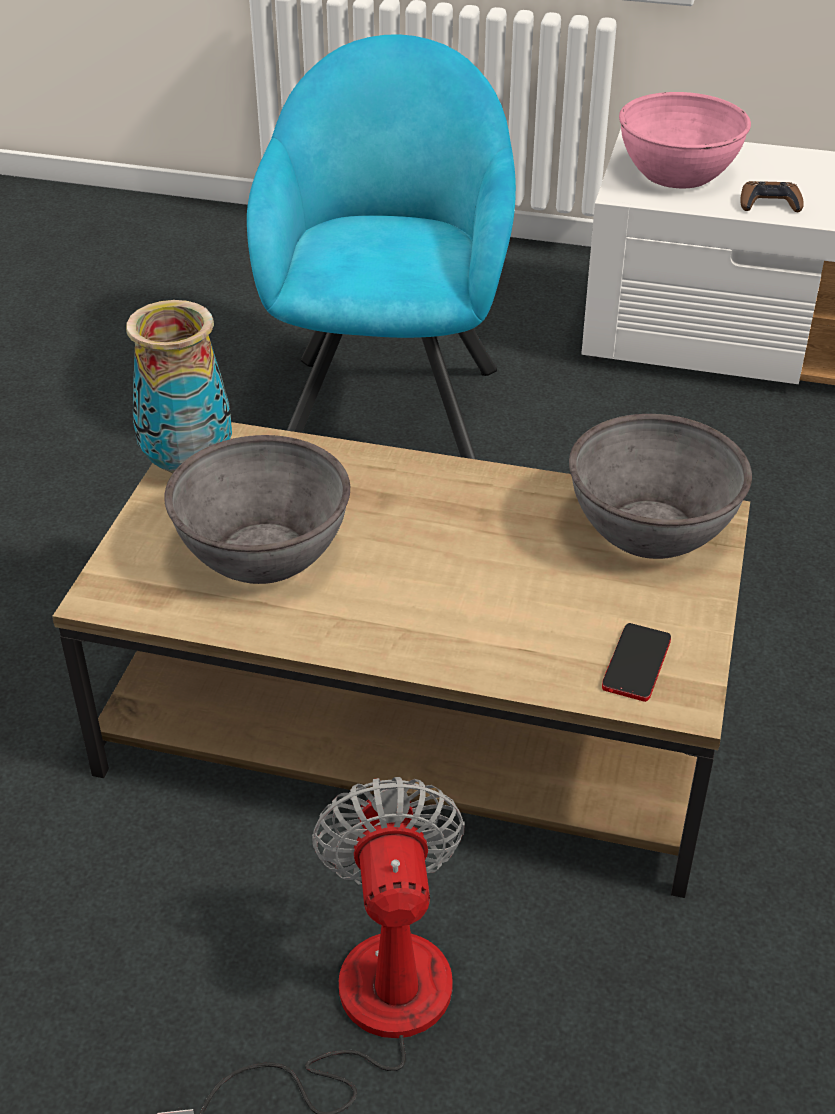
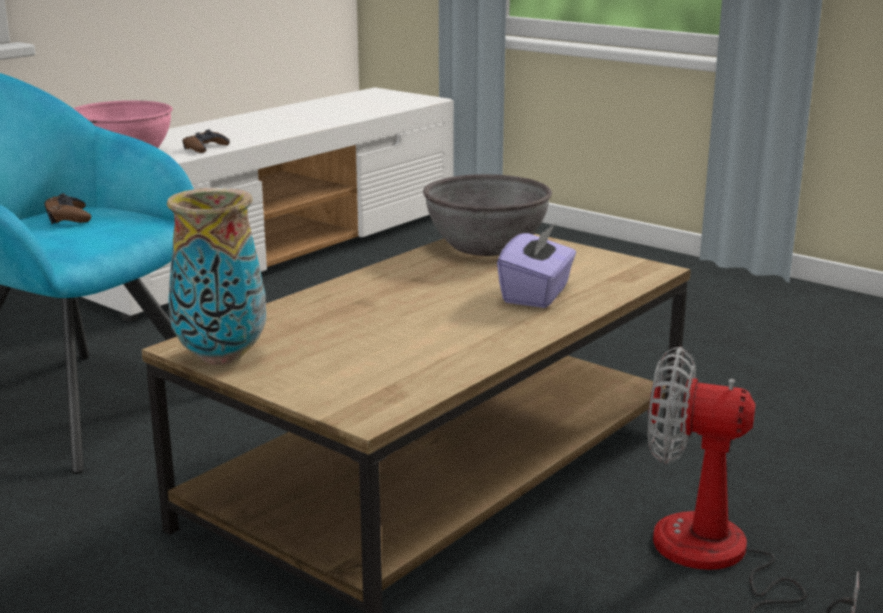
camera: 65 degrees left, 20 degrees down
grey bowl [164,435,350,584] -> none
phone [602,623,671,702] -> none
none -> brown game controller [44,193,91,224]
none -> purple tissue box [497,223,576,308]

